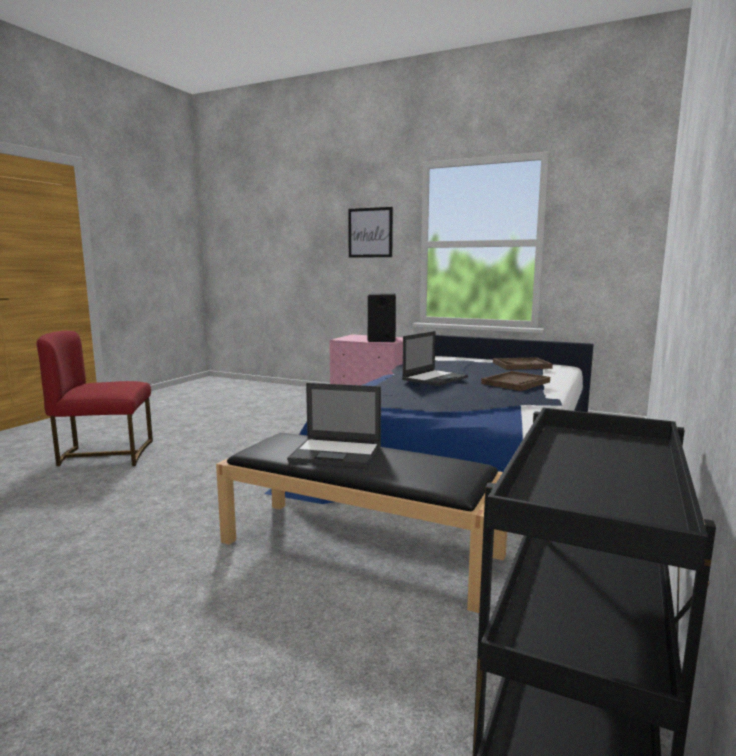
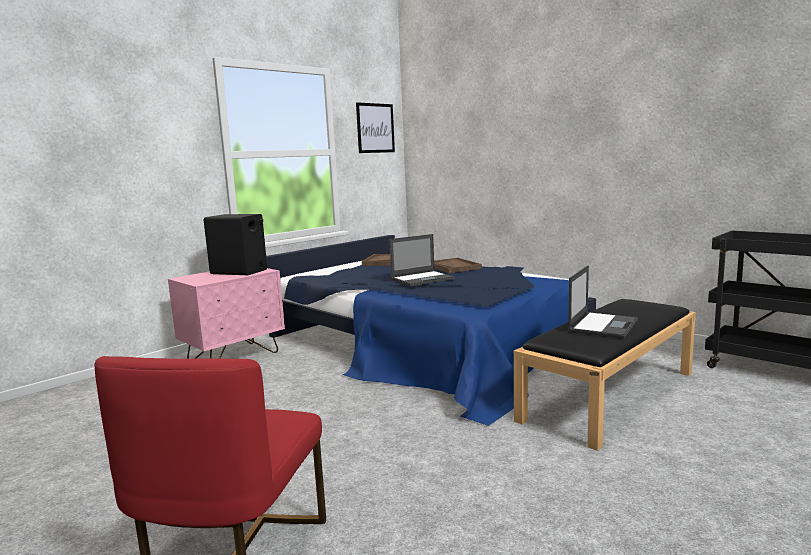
camera: 70 degrees left, 0 degrees up
picture [348,207,393,258] -> picture moved to [356,102,395,153]
laptop [402,331,468,386] -> laptop turned 90 degrees clockwise [389,234,455,286]

